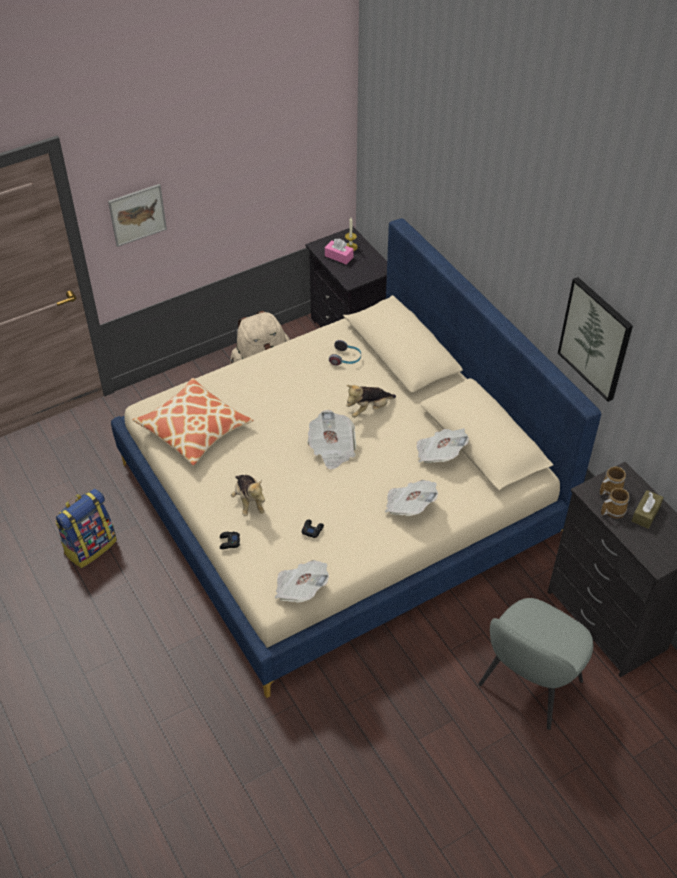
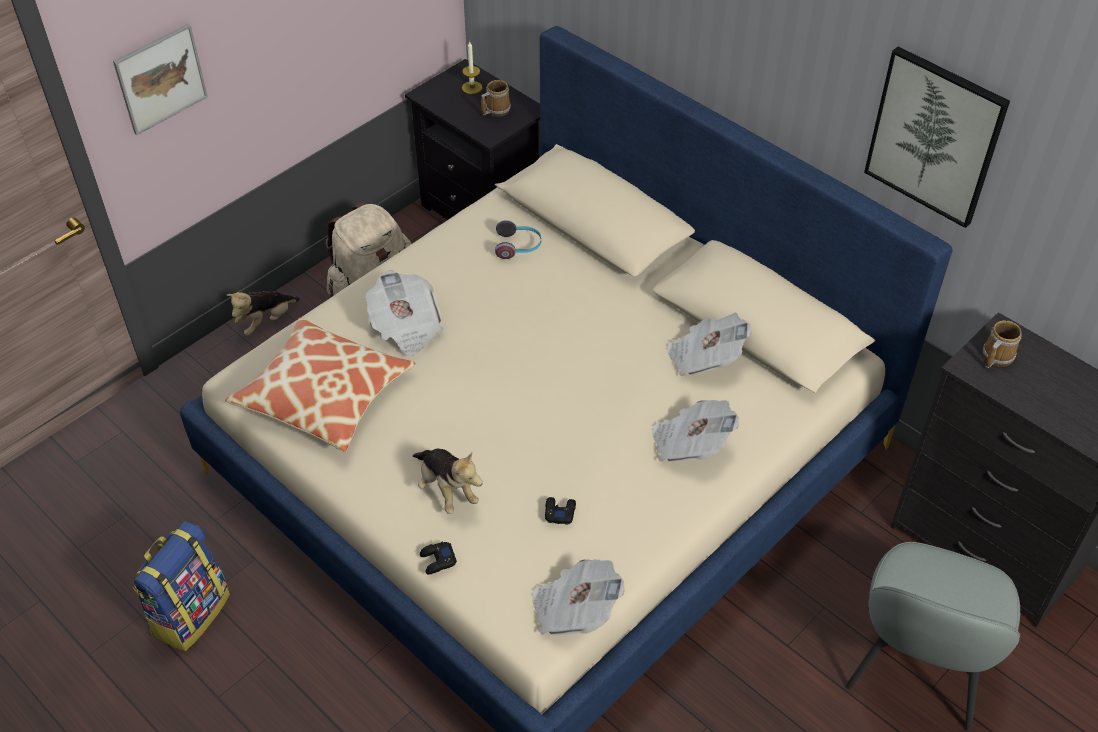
camera: 15 degrees left, 0 degrees up
newspaper [307,410,356,470] -> newspaper moved to [366,270,444,356]
pink tissue box [325,239,354,265] -> none
plush toy [346,385,396,418] -> plush toy moved to [227,291,300,336]
mug [601,488,629,518] -> mug moved to [481,80,511,117]
brown tissue box [632,490,664,529] -> none

